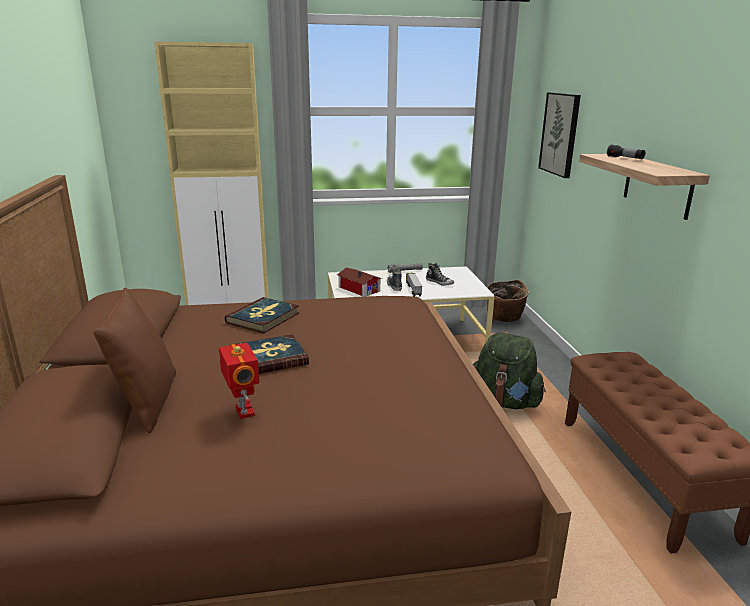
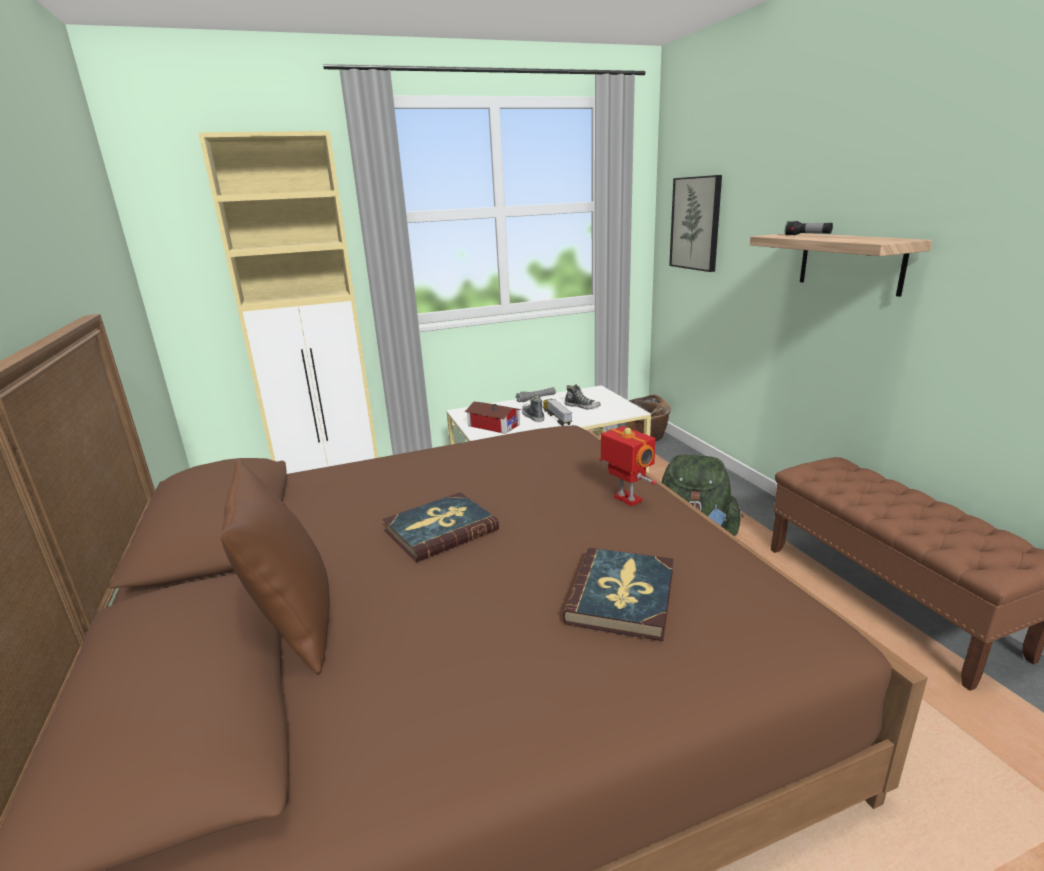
camera: 10 degrees left, 0 degrees up
toy robot [219,343,259,419] -> toy robot moved to [599,426,656,506]
book [225,297,299,333] -> book moved to [563,548,674,641]

